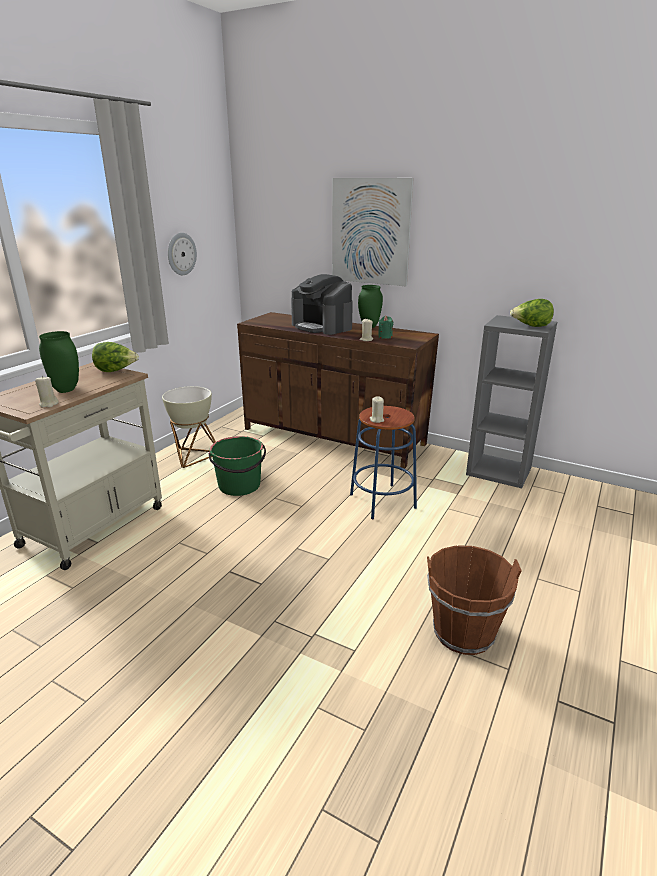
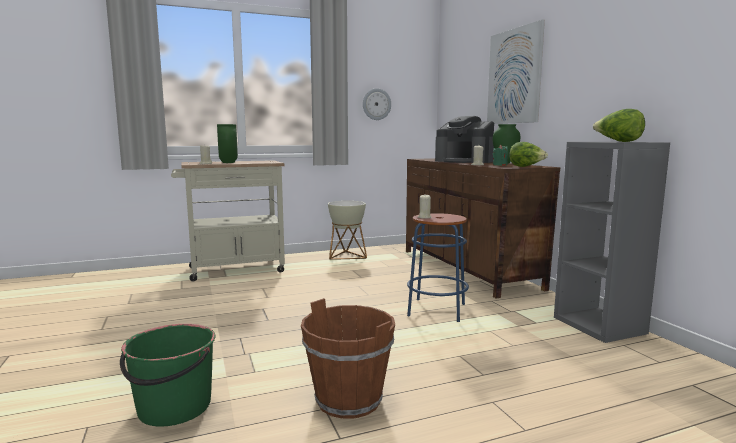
camera: 40 degrees right, 15 degrees down
lettuce [92,342,139,372] -> lettuce moved to [509,142,548,167]
green bucket [209,436,266,496] -> green bucket moved to [120,324,216,427]
coffee machine [291,274,353,335] -> coffee machine turned 45 degrees counterclockwise [435,116,494,163]

